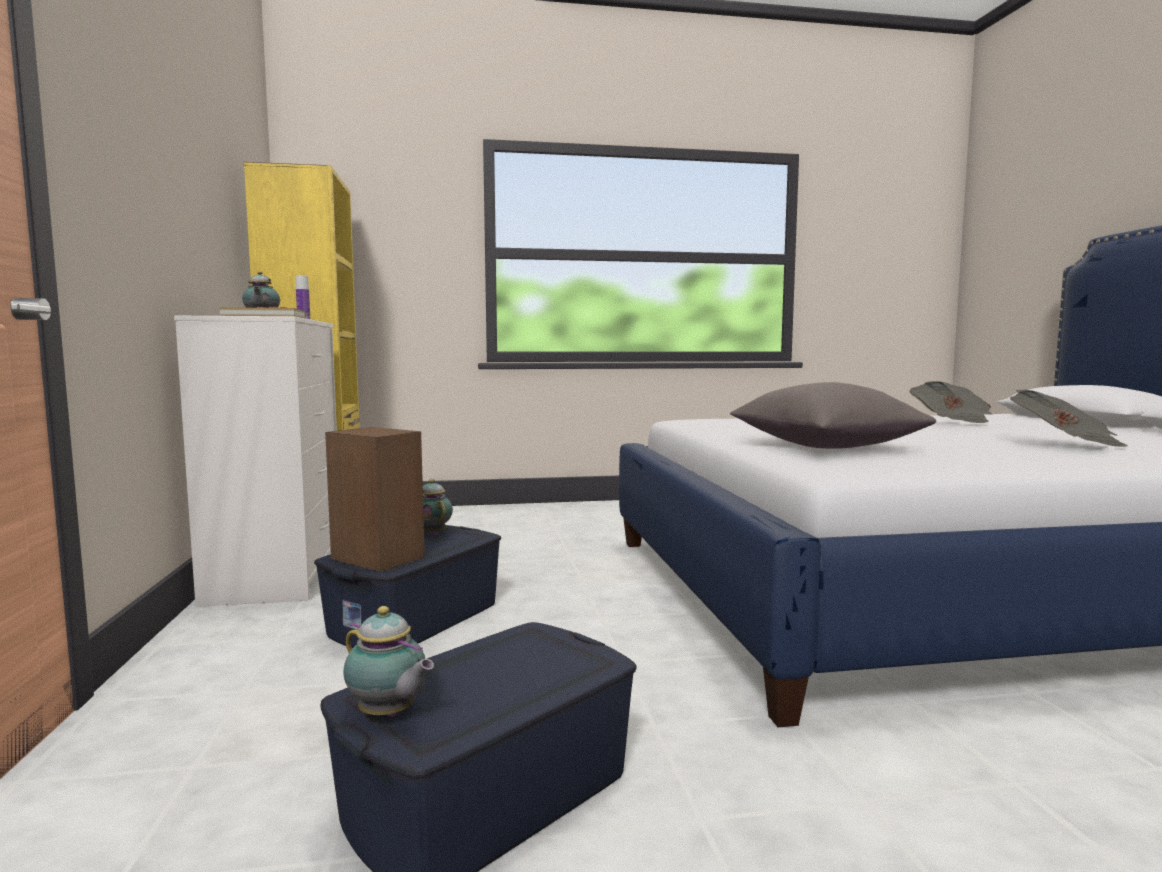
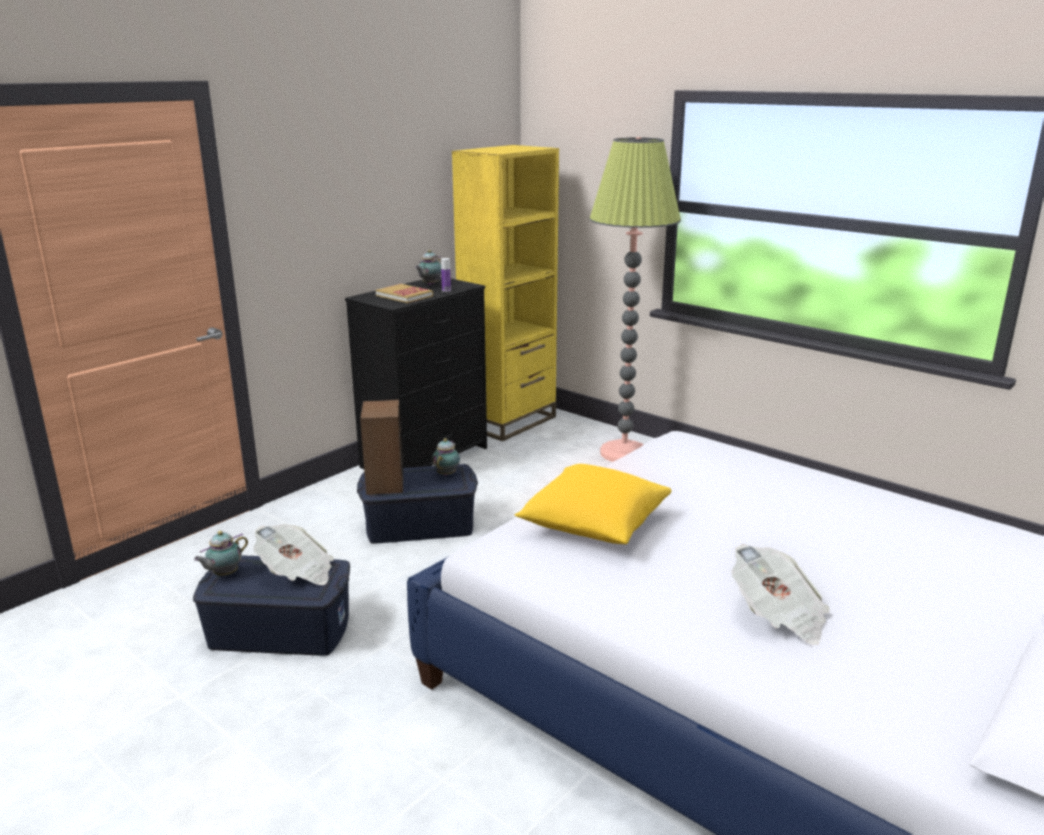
camera: 50 degrees right, 15 degrees up
white dresser [174,316,337,607] -> black dresser [345,276,487,469]
teapot [343,606,434,717] -> teapot turned 45 degrees clockwise [194,531,248,576]
grey pillow [730,382,936,449] -> yellow pillow [514,464,671,544]
newspaper [910,381,992,423] -> newspaper moved to [253,524,334,585]
none -> floor lamp [590,137,681,462]

